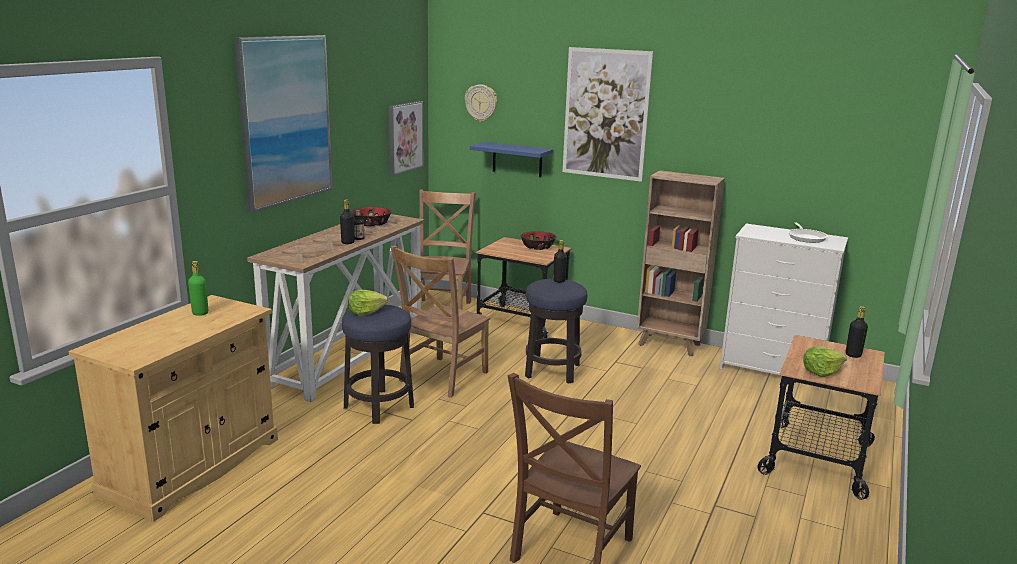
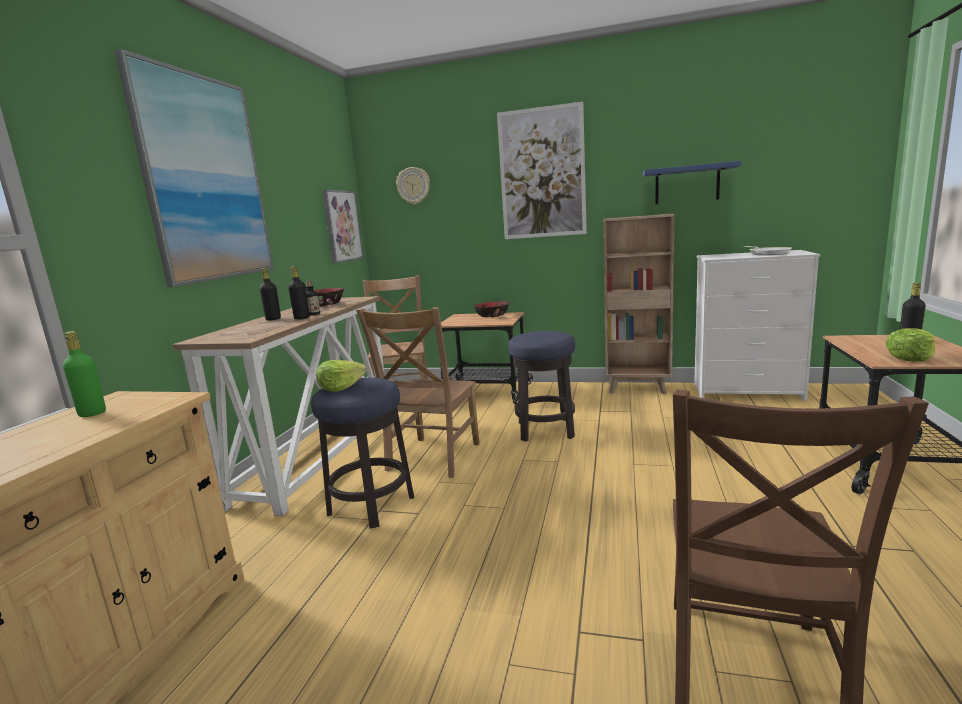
camera: 10 degrees left, 5 degrees down
blue shelf [470,142,553,177] -> blue shelf moved to [643,161,741,204]
black bottle [553,240,567,283] -> black bottle moved to [259,268,281,321]

